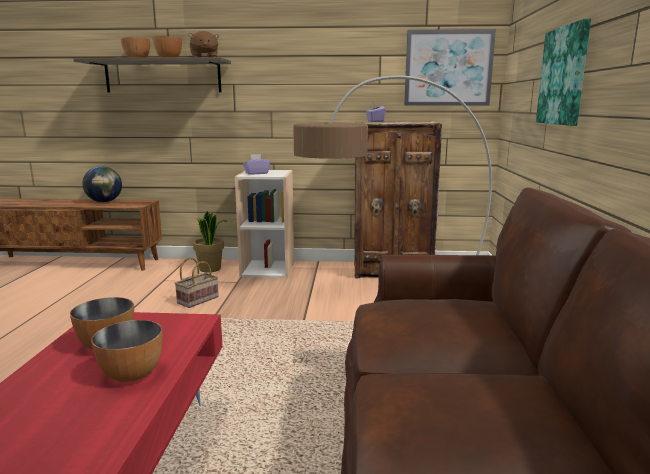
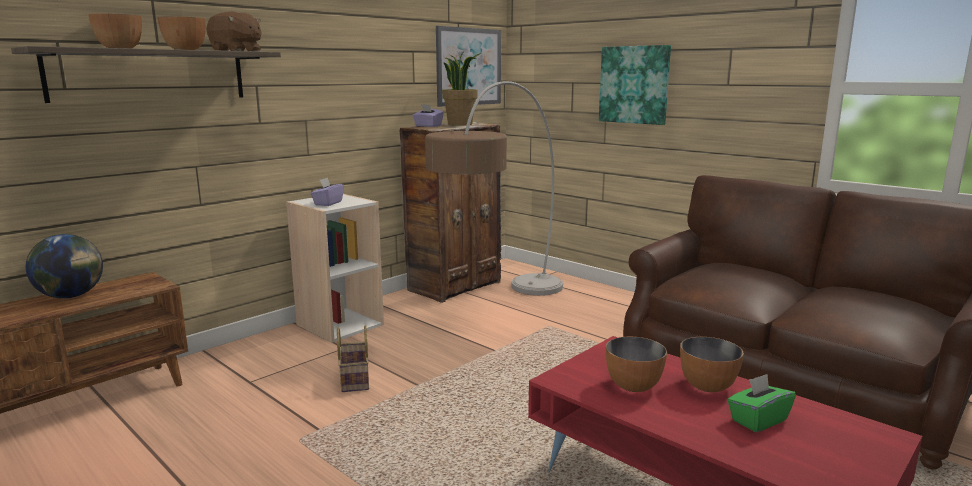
camera: 50 degrees left, 0 degrees up
potted plant [193,211,227,273] -> potted plant moved to [442,51,481,126]
none -> green tissue box [727,374,796,432]

